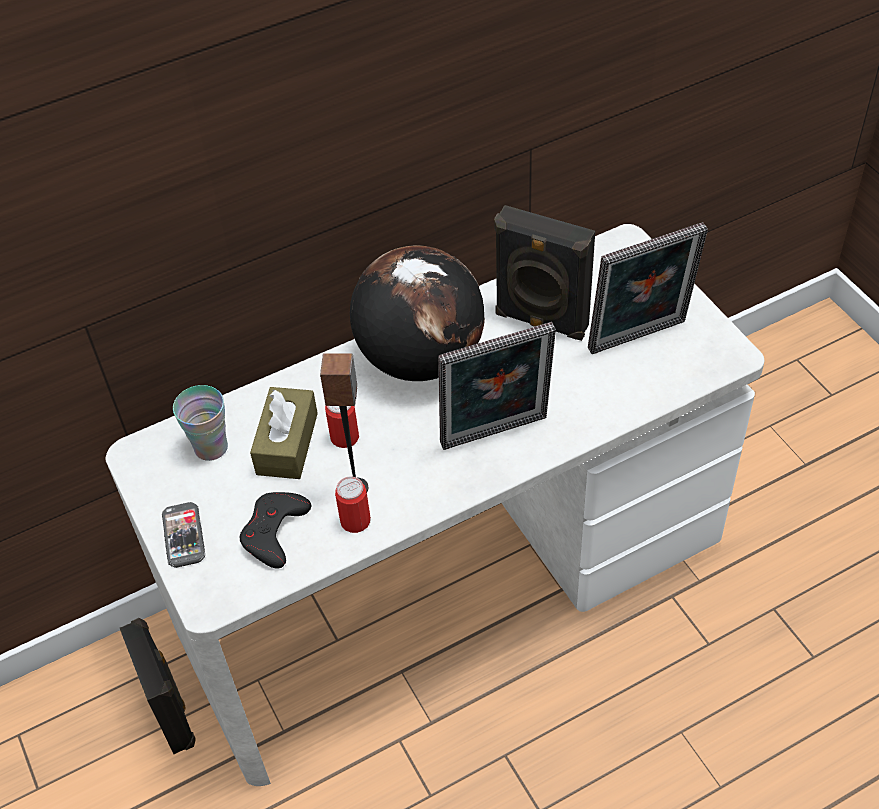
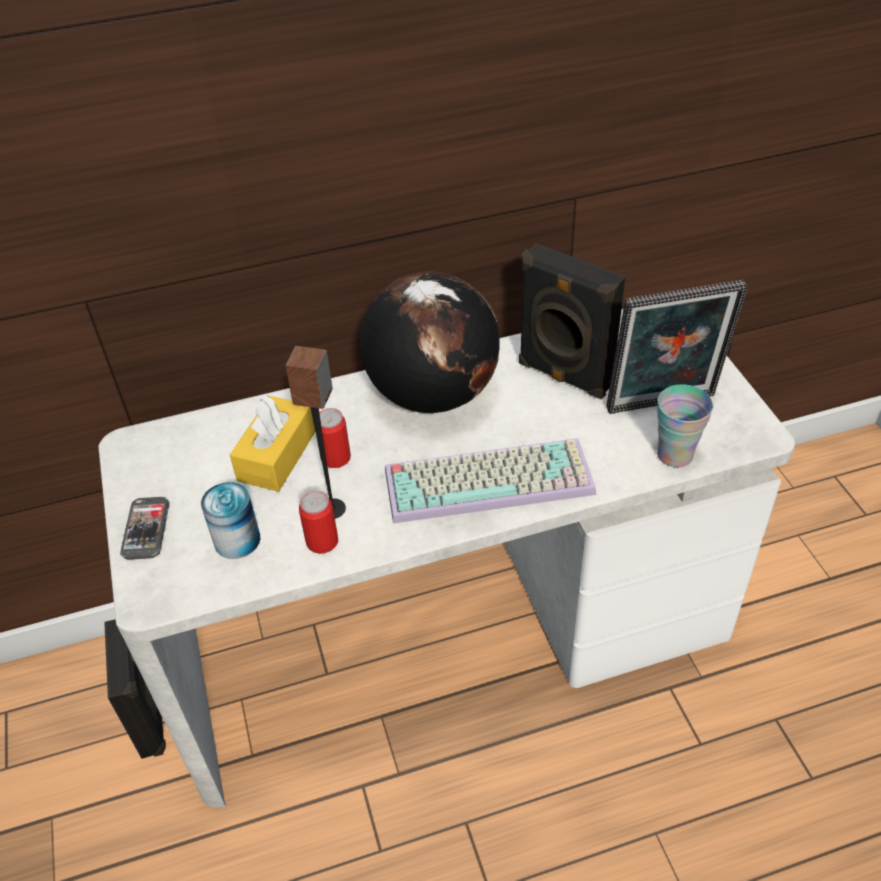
camera: 10 degrees right, 5 degrees down
cup [173,385,228,461] -> cup moved to [657,384,713,467]
black game controller [240,492,311,569] -> can [201,482,260,559]
brown tissue box [250,387,318,479] -> yellow tissue box [230,395,316,492]
picture frame [438,322,556,450] -> keyboard [385,438,596,524]

